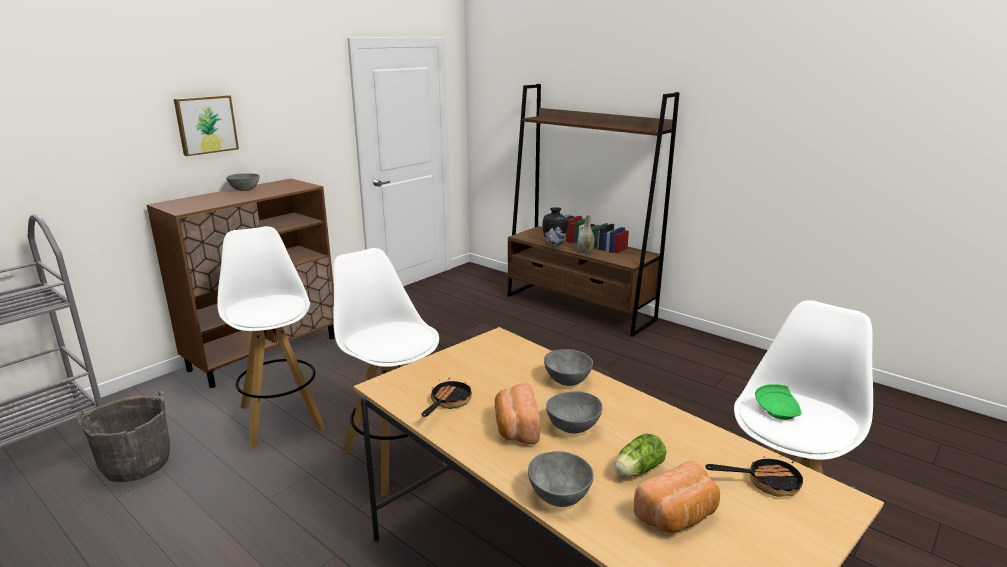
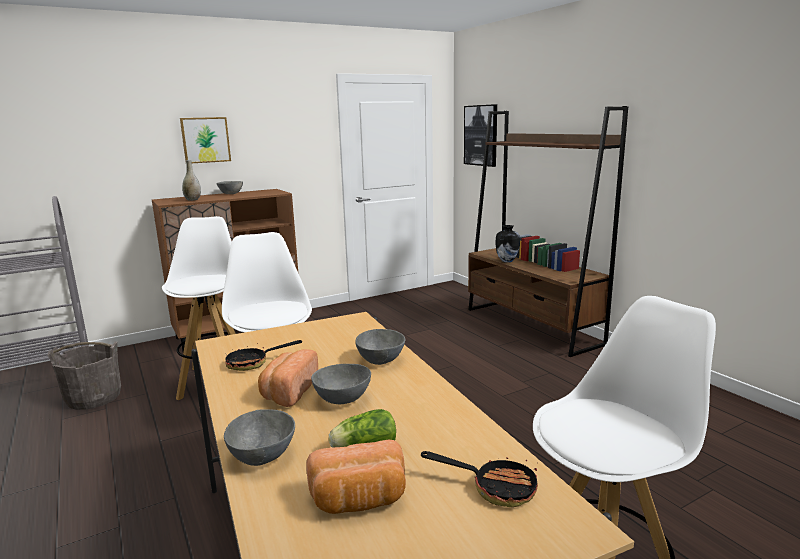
camera: 20 degrees right, 5 degrees down
frying pan [421,378,472,417] -> frying pan turned 150 degrees counterclockwise [225,340,302,371]
grey vase [577,214,595,253] -> grey vase moved to [182,160,201,201]
green plate [755,384,802,420] -> none
none -> picture [464,104,497,167]

